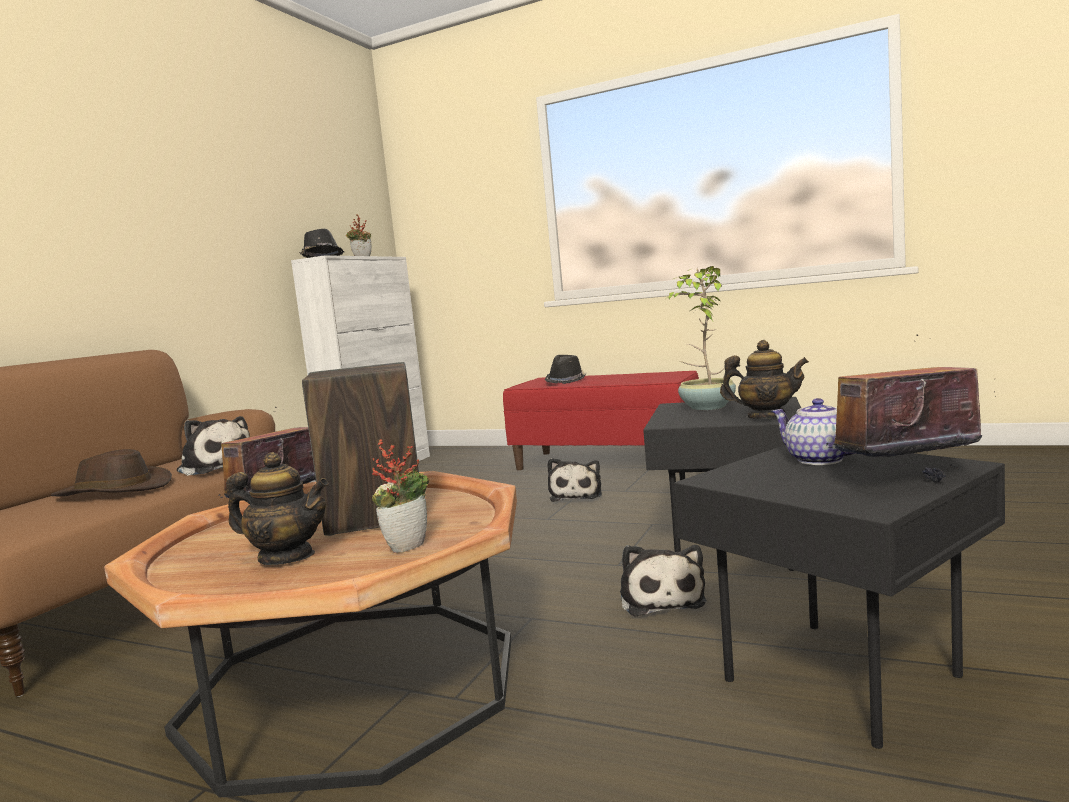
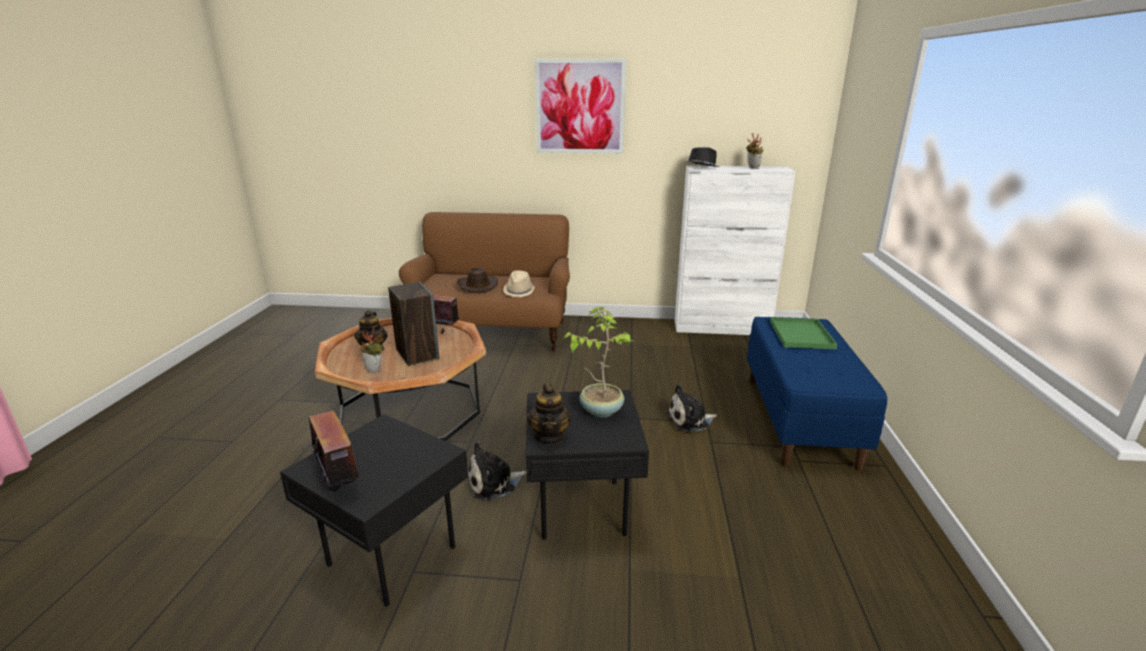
camera: 70 degrees right, 15 degrees up
plush toy [177,416,250,476] -> beige hat [503,270,535,297]
red bench [503,371,699,470] -> blue bench [747,317,887,471]
black hat [545,355,586,384] -> green tray [770,317,838,349]
teapot [771,398,856,465] -> none
none -> picture [535,59,626,154]

